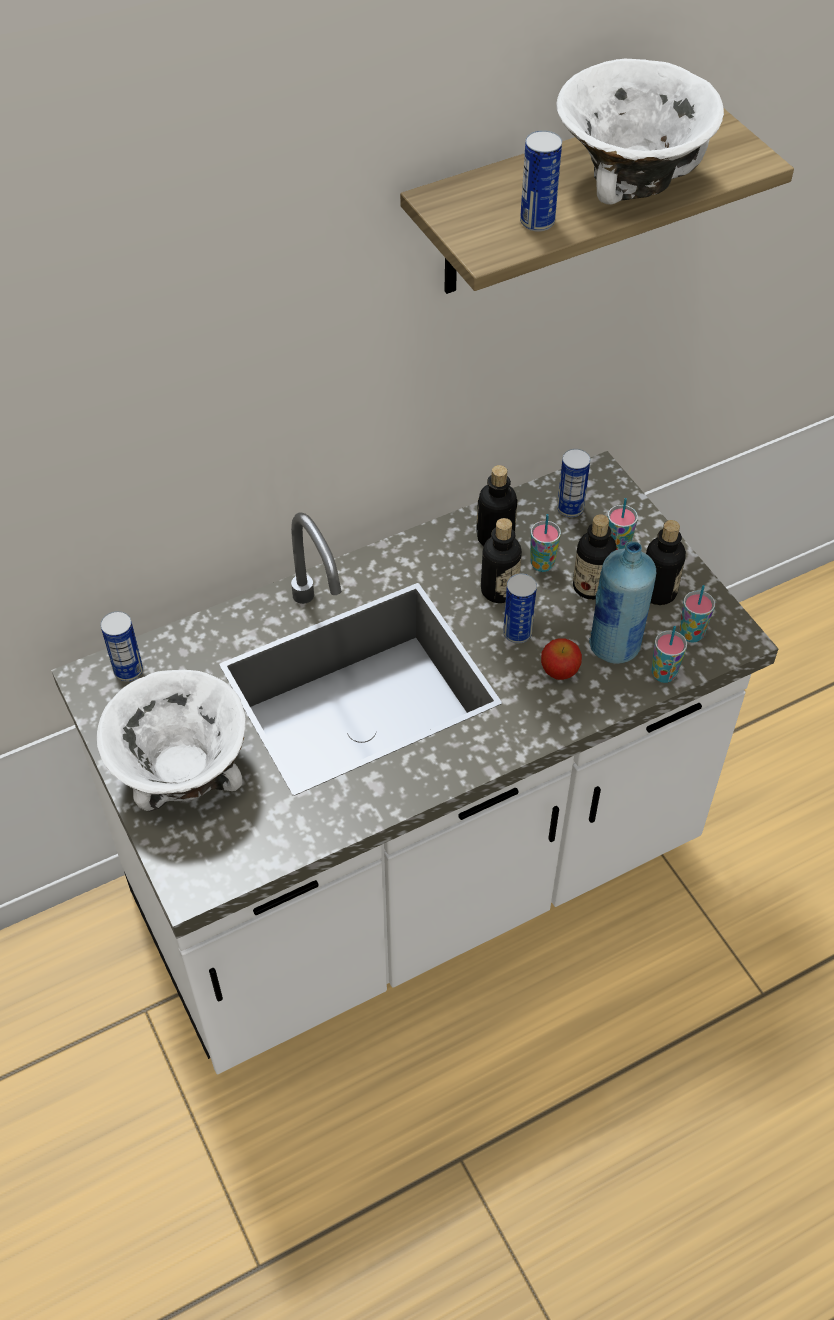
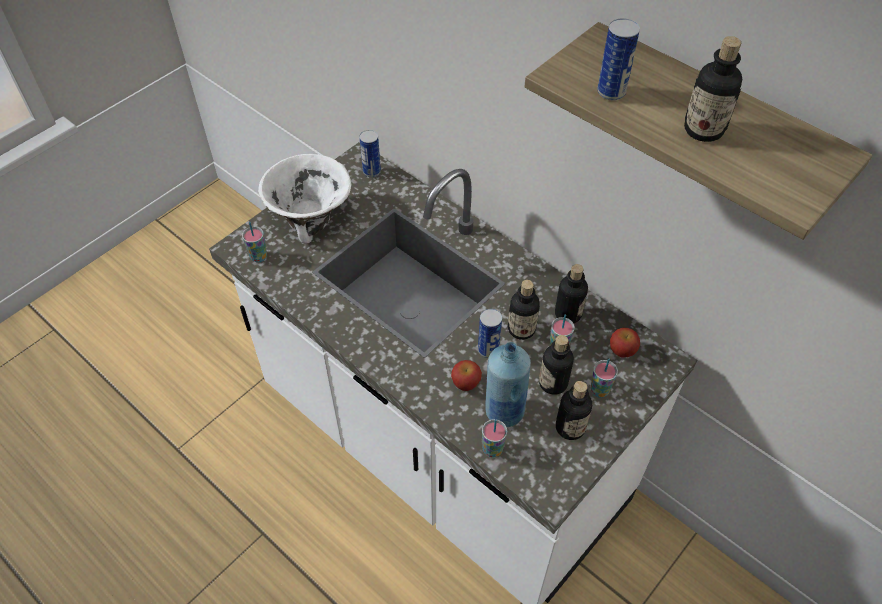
camera: 70 degrees right, 0 degrees up
white bowl [556,58,724,205] -> bottle [684,36,742,142]
can [557,449,590,518] -> apple [610,328,640,357]
cup [680,585,715,643] -> cup moved to [242,222,267,262]

